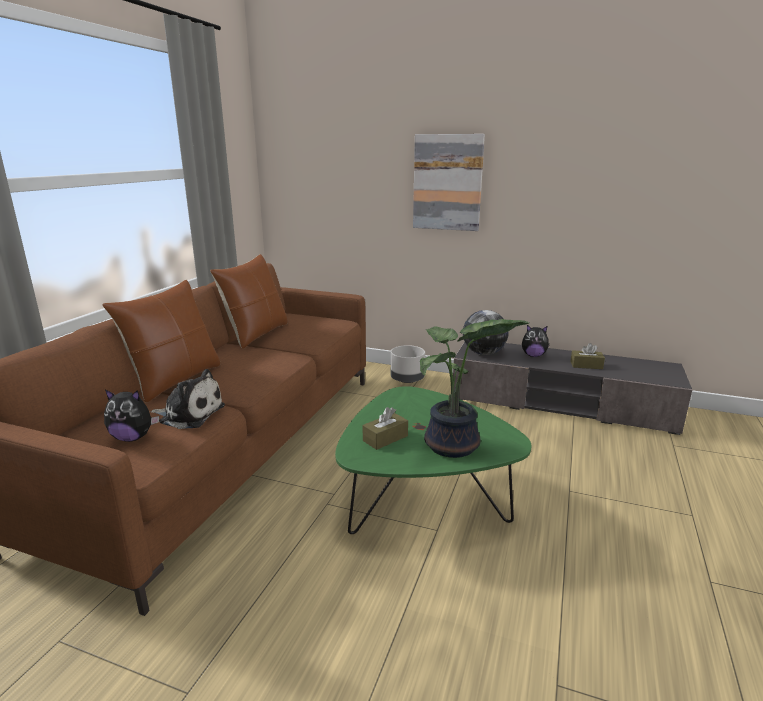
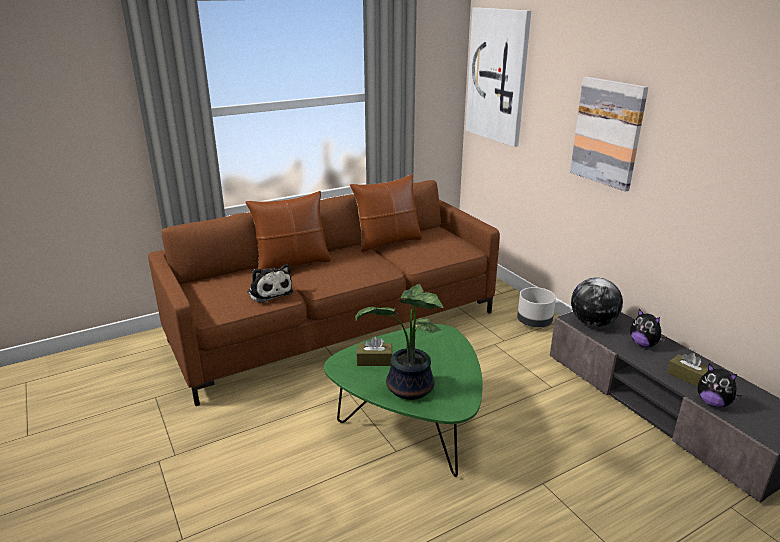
camera: 40 degrees right, 5 degrees up
plush toy [104,390,159,442] -> plush toy moved to [698,364,741,407]
none -> picture [466,7,531,147]

